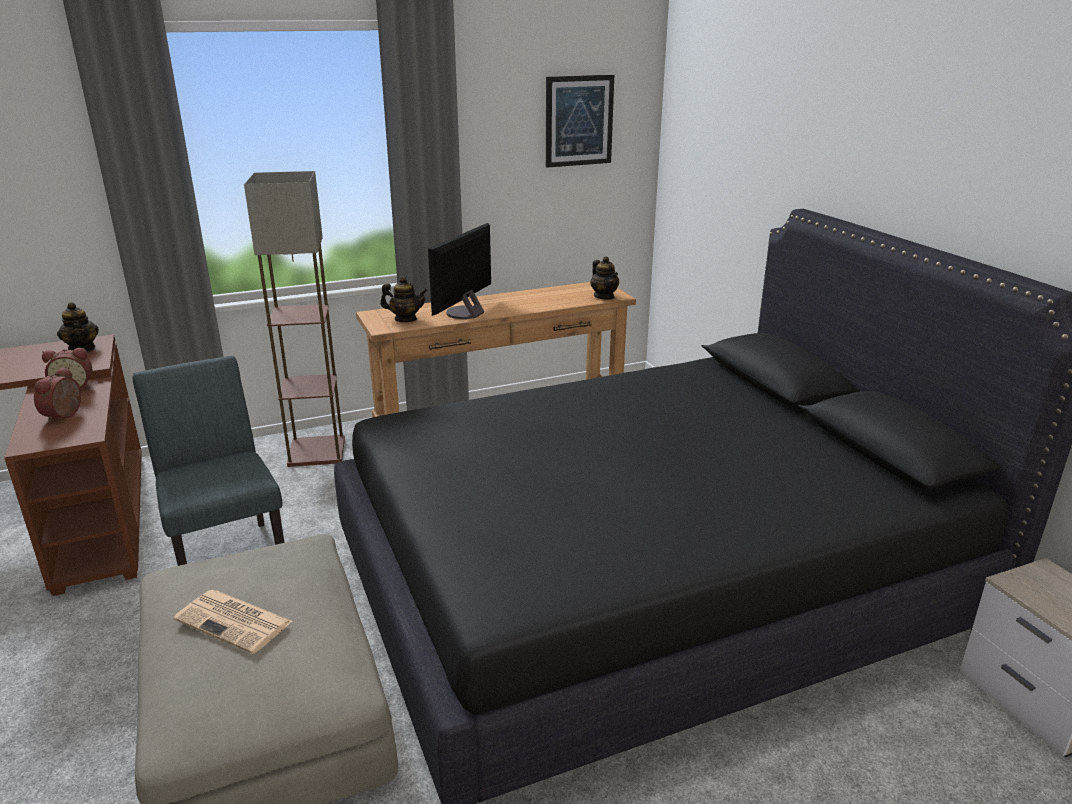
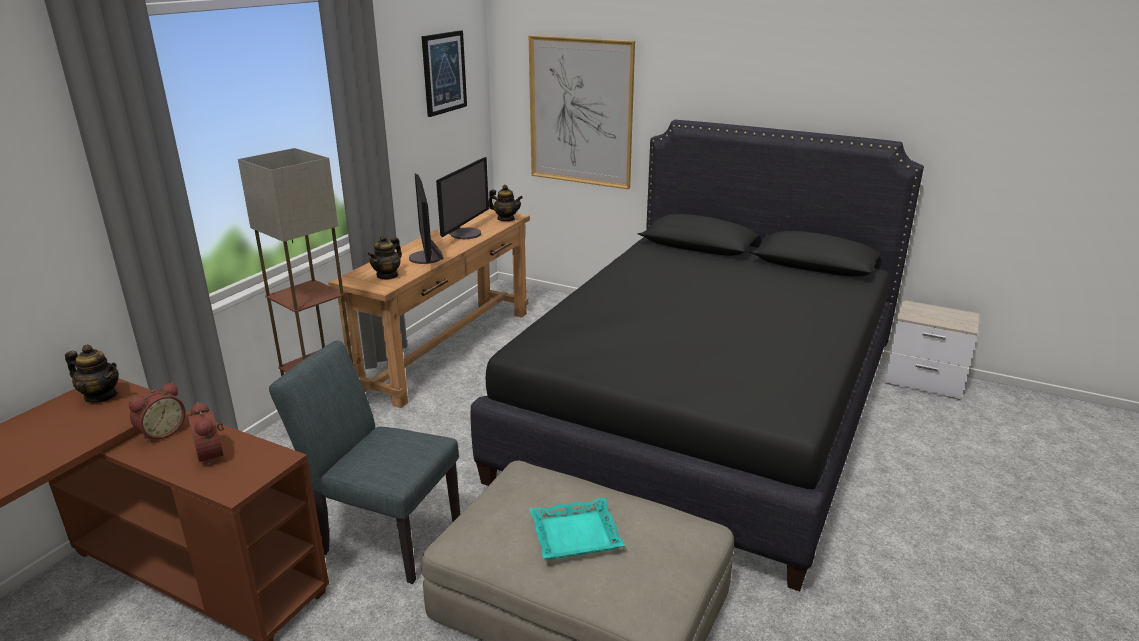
camera: 40 degrees left, 0 degrees up
newspaper [173,590,293,654] -> turquoise tray [530,498,625,559]
teapot [380,276,427,322] -> teapot turned 150 degrees clockwise [367,235,402,280]
none -> monitor [436,157,489,239]
none -> picture [529,35,635,189]

